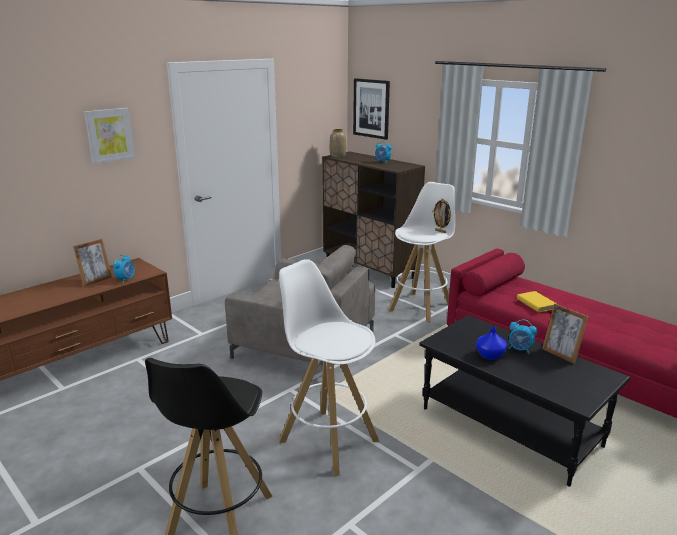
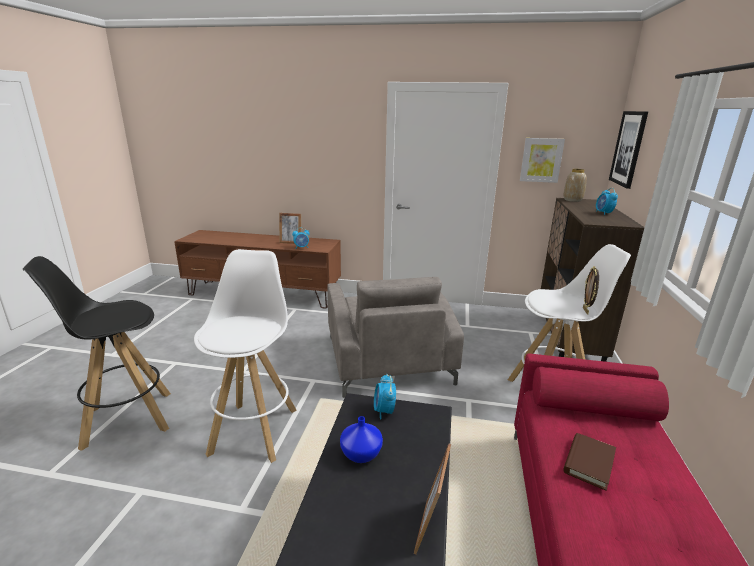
camera: 55 degrees right, 0 degrees up
picture [84,108,135,164] -> picture moved to [520,138,565,183]
alarm clock [508,319,537,354] -> alarm clock moved to [374,374,396,419]
yellow book [517,291,557,312] -> brown book [563,433,616,491]

